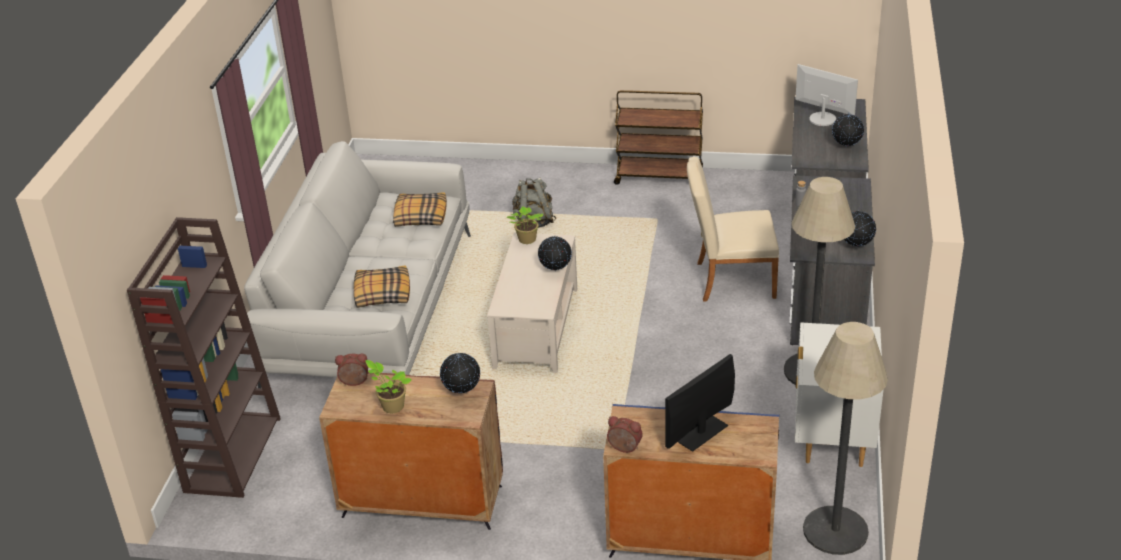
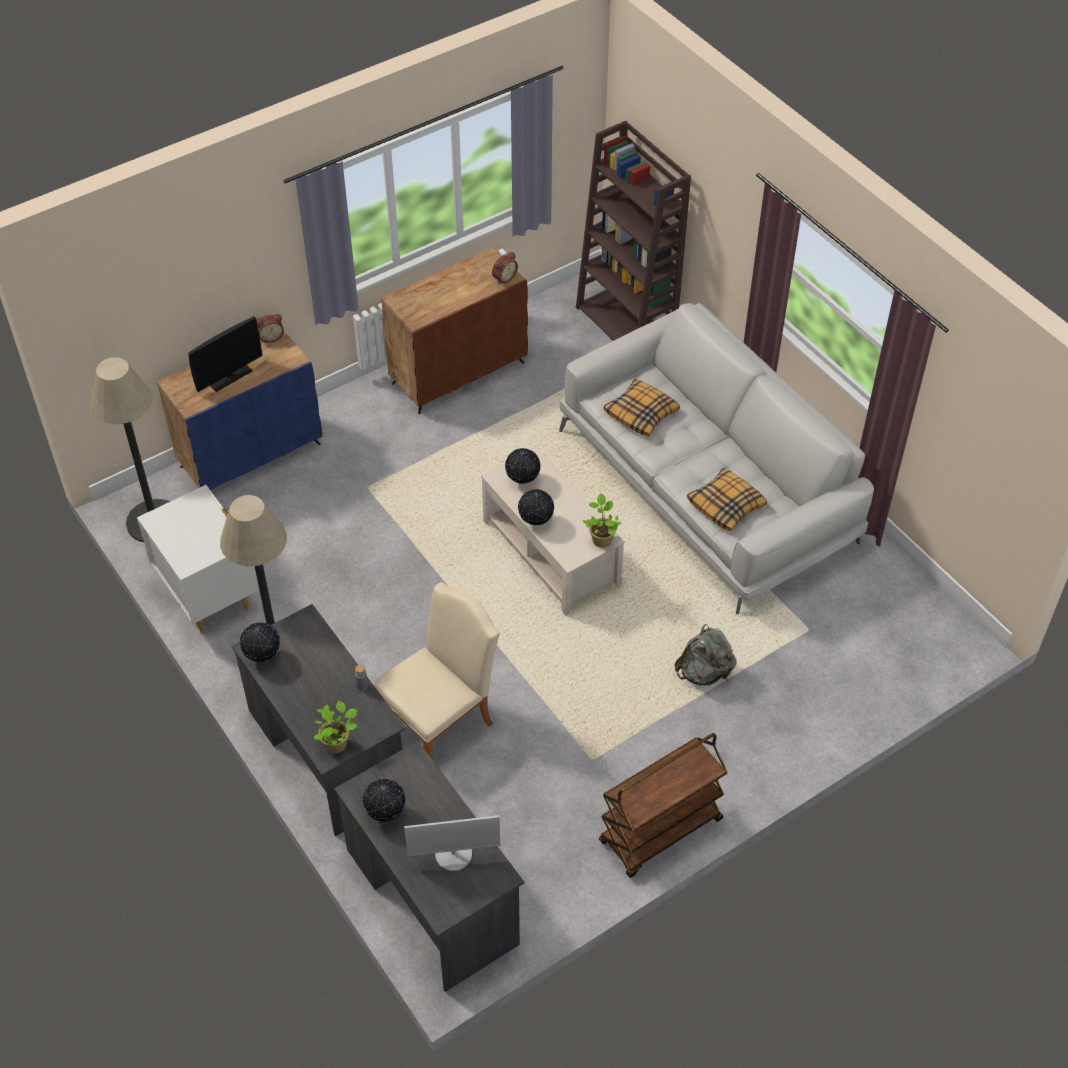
camera: 135 degrees right, 15 degrees up
potted plant [365,360,412,413] -> potted plant moved to [314,701,358,754]
globe [440,353,480,393] -> globe moved to [505,448,541,484]
monitor [665,354,735,452] -> monitor turned 45 degrees clockwise [188,316,263,392]

